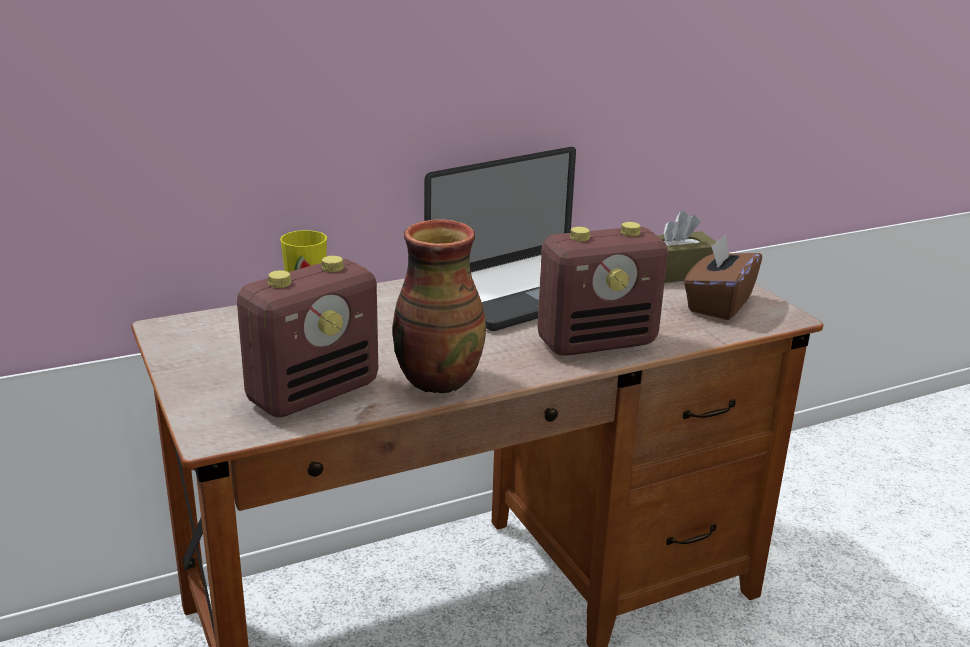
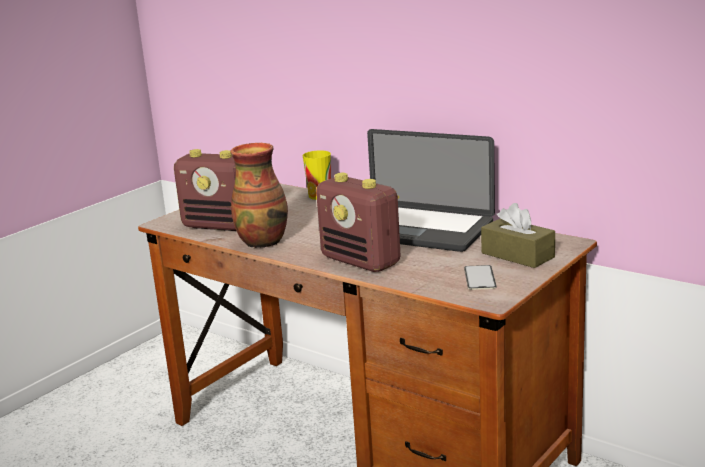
camera: 65 degrees right, 5 degrees down
brown tissue box [684,234,762,320] -> phone [464,265,497,290]

